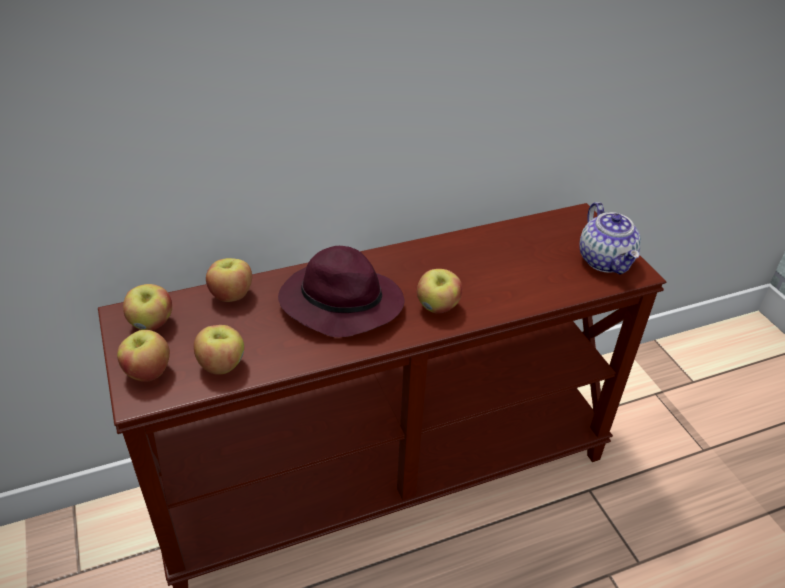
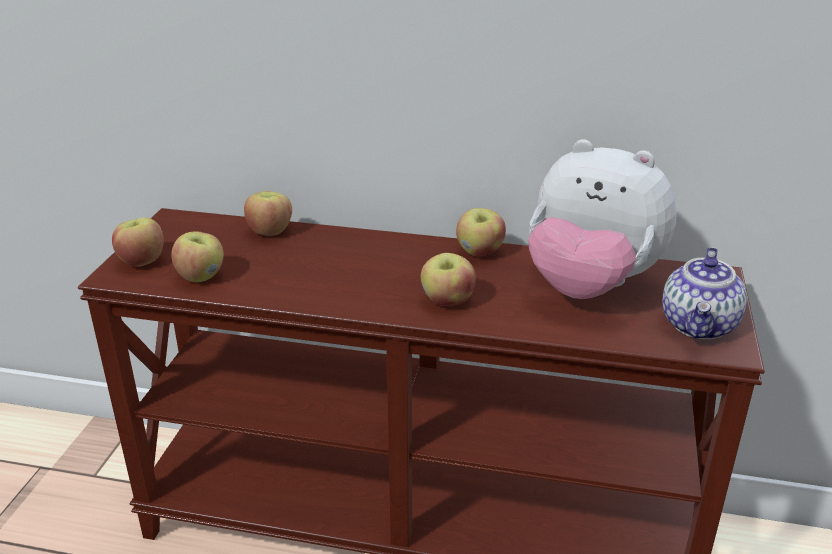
camera: 35 degrees right, 10 degrees down
apple [123,284,172,330] -> apple moved to [456,208,506,257]
purple hat [278,246,404,337] -> none
none -> plush toy [528,139,677,299]

